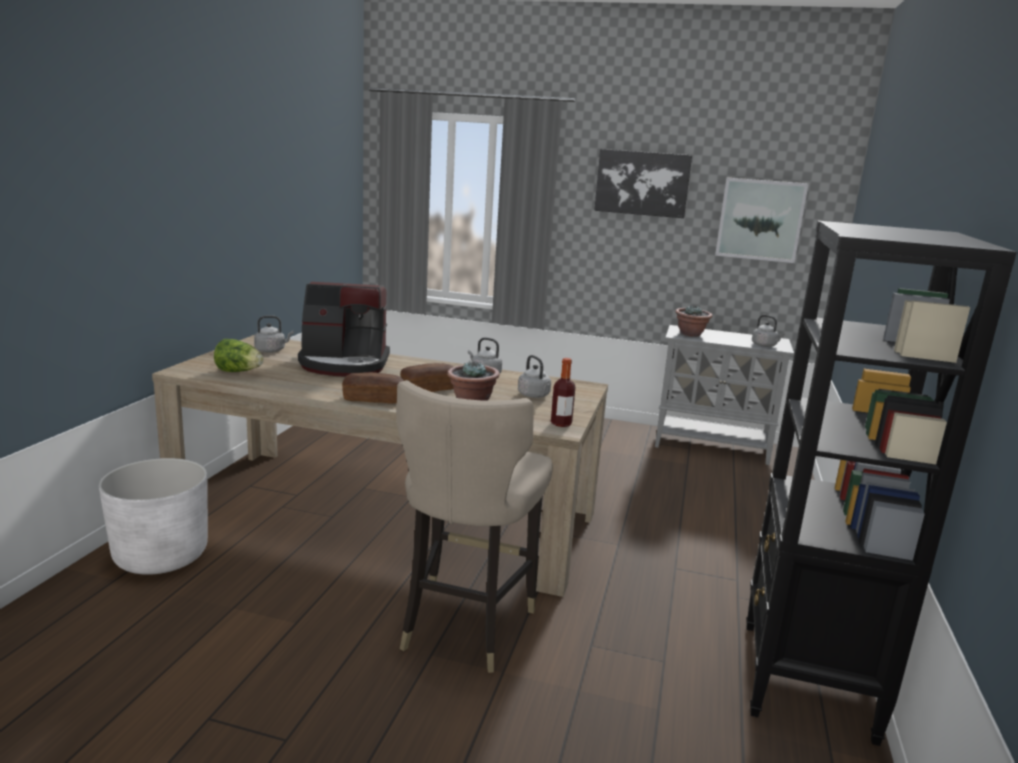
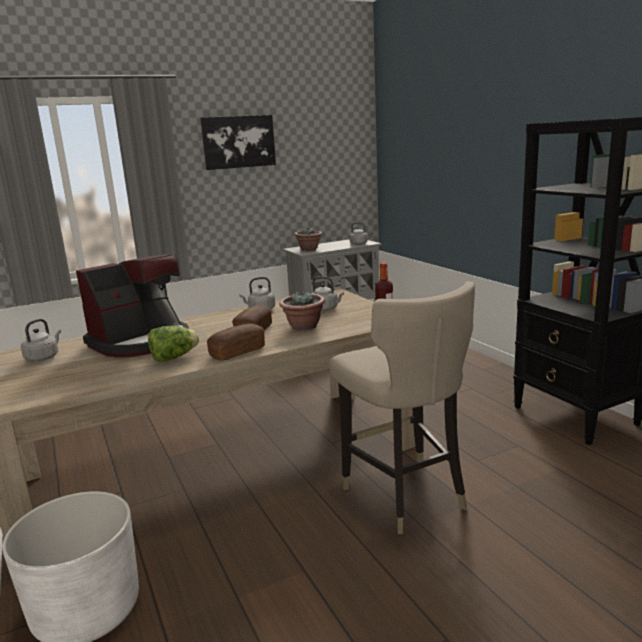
camera: 40 degrees left, 0 degrees up
lettuce [214,339,264,372] -> lettuce moved to [148,326,199,362]
picture [715,178,809,263] -> none

